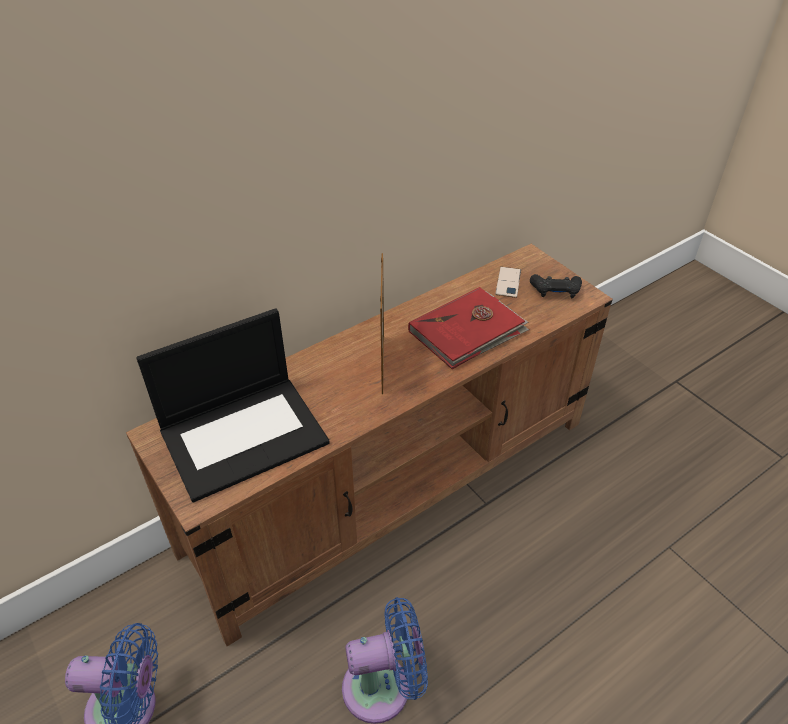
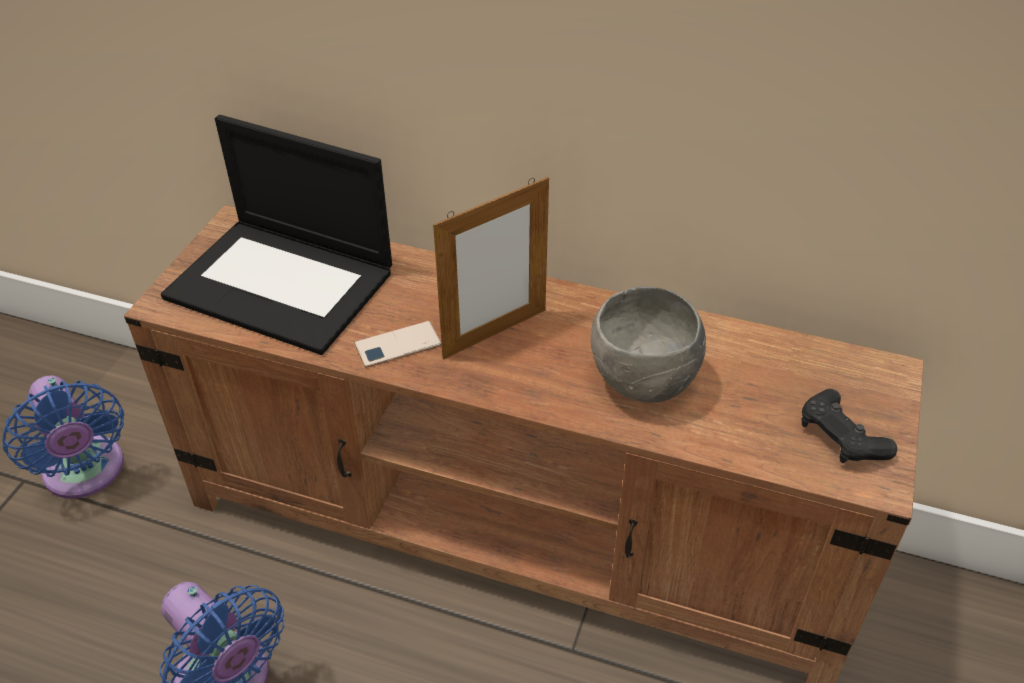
camera: 55 degrees right, 0 degrees up
red book [408,287,529,369] -> grey bowl [591,286,706,402]
phone [495,267,521,298] -> phone moved to [354,321,442,368]

